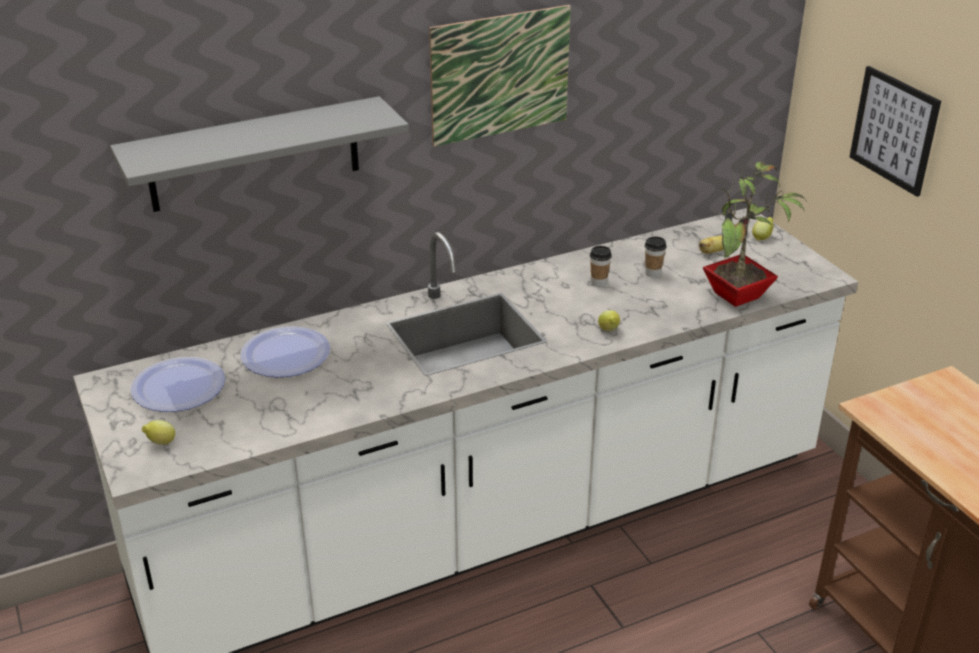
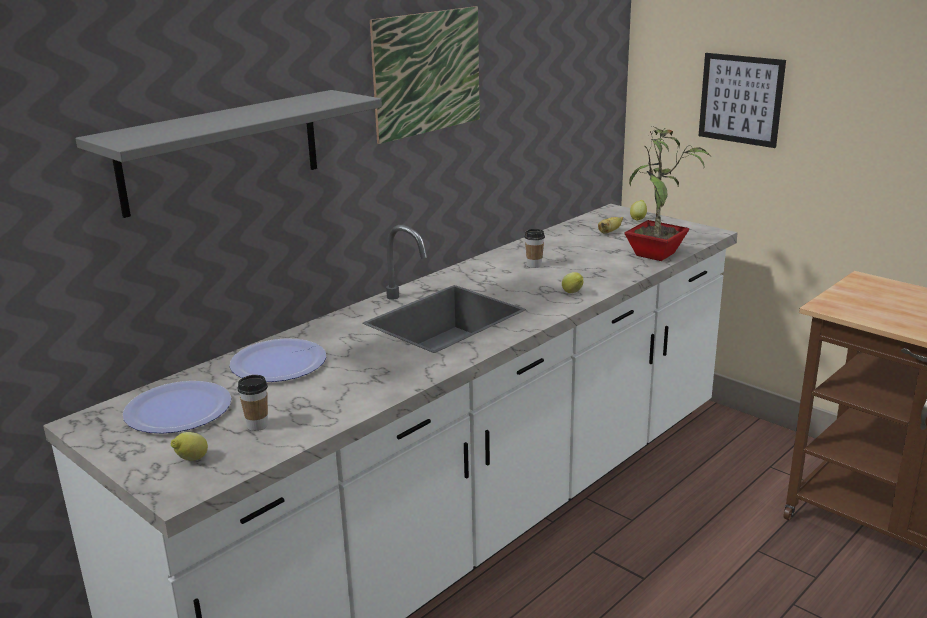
camera: 20 degrees left, 10 degrees down
cup [645,236,667,278] -> cup moved to [238,375,268,431]

